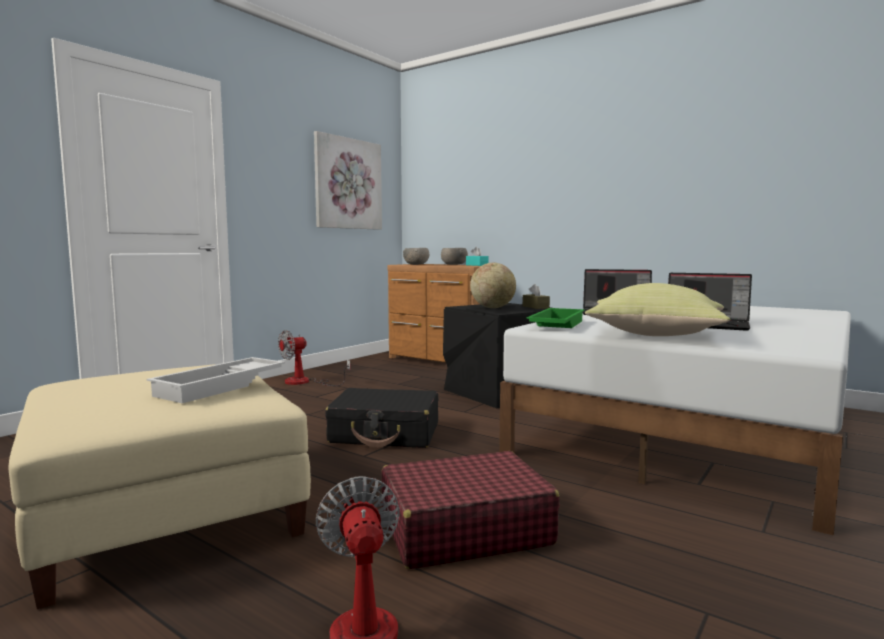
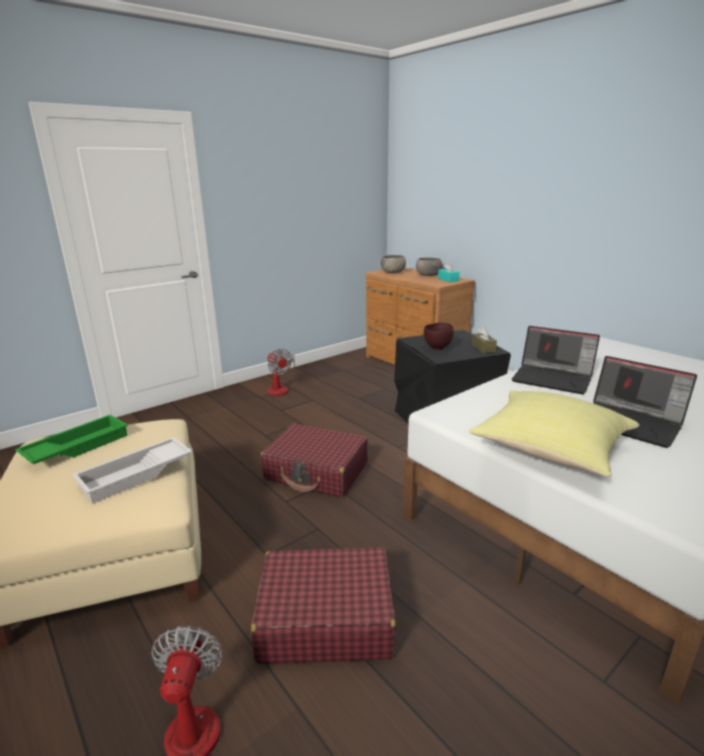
camera: 15 degrees right, 15 degrees up
fan [278,330,351,386] -> fan turned 105 degrees counterclockwise [267,349,297,396]
picture [314,131,382,230] -> none
black suitcase [325,388,438,448] -> red suitcase [261,423,368,498]
globe [470,263,516,308] -> brown bowl [424,322,454,350]
green tray [526,308,585,328] -> green tray moved to [15,415,128,464]

